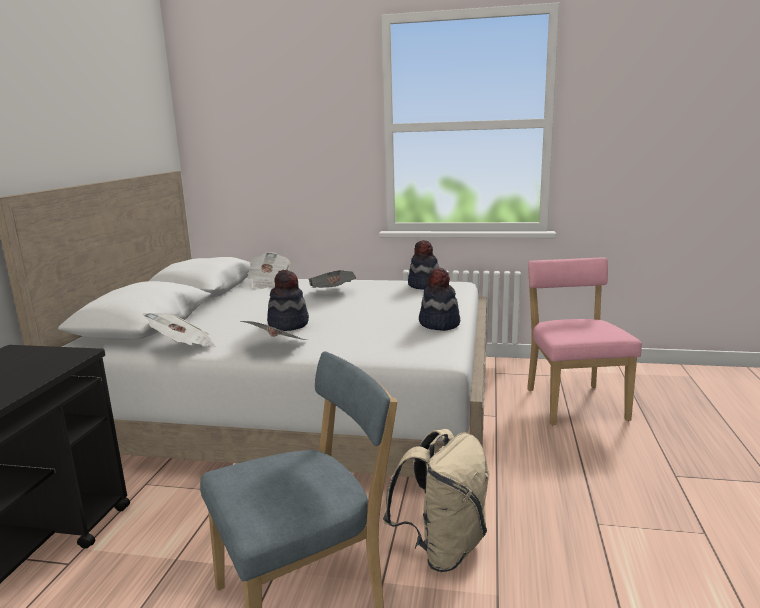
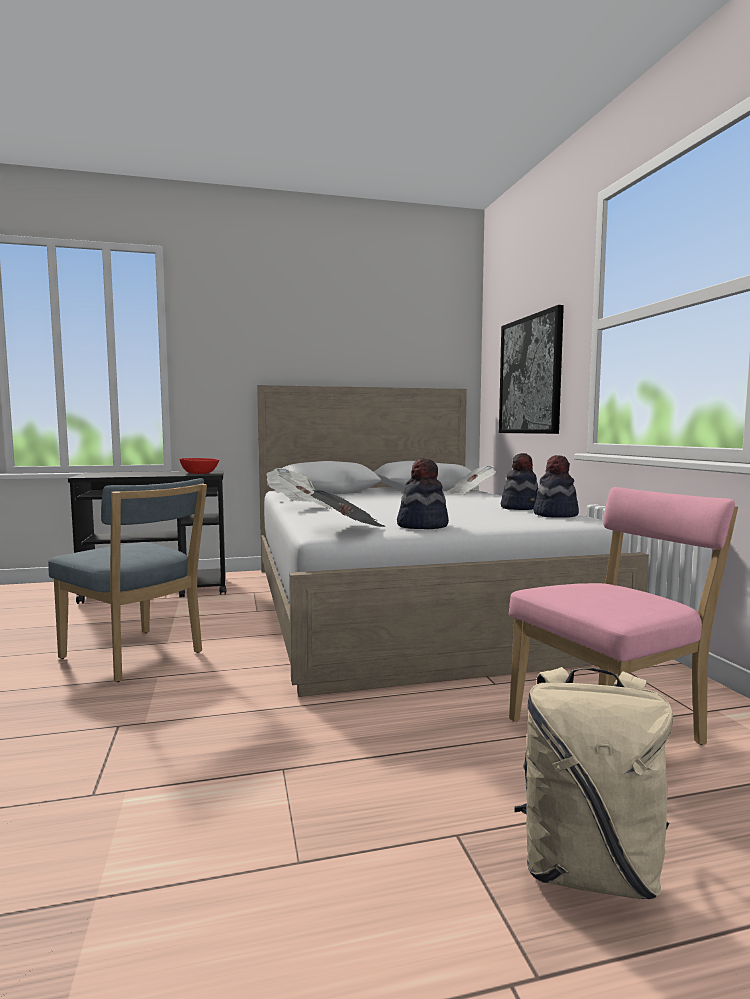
camera: 65 degrees right, 10 degrees down
hat [267,270,309,331] -> hat moved to [501,453,538,510]
newspaper [308,270,356,288] -> newspaper moved to [311,490,385,527]
beige backpack [383,429,489,572] -> beige backpack moved to [514,667,673,899]
none -> red bowl [179,458,219,474]
none -> picture [499,305,564,434]

